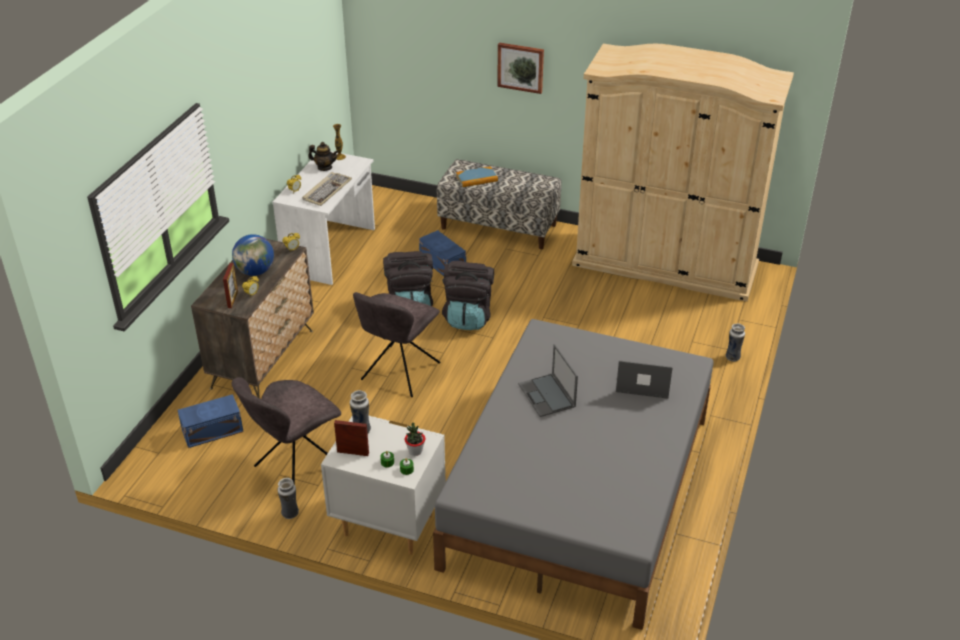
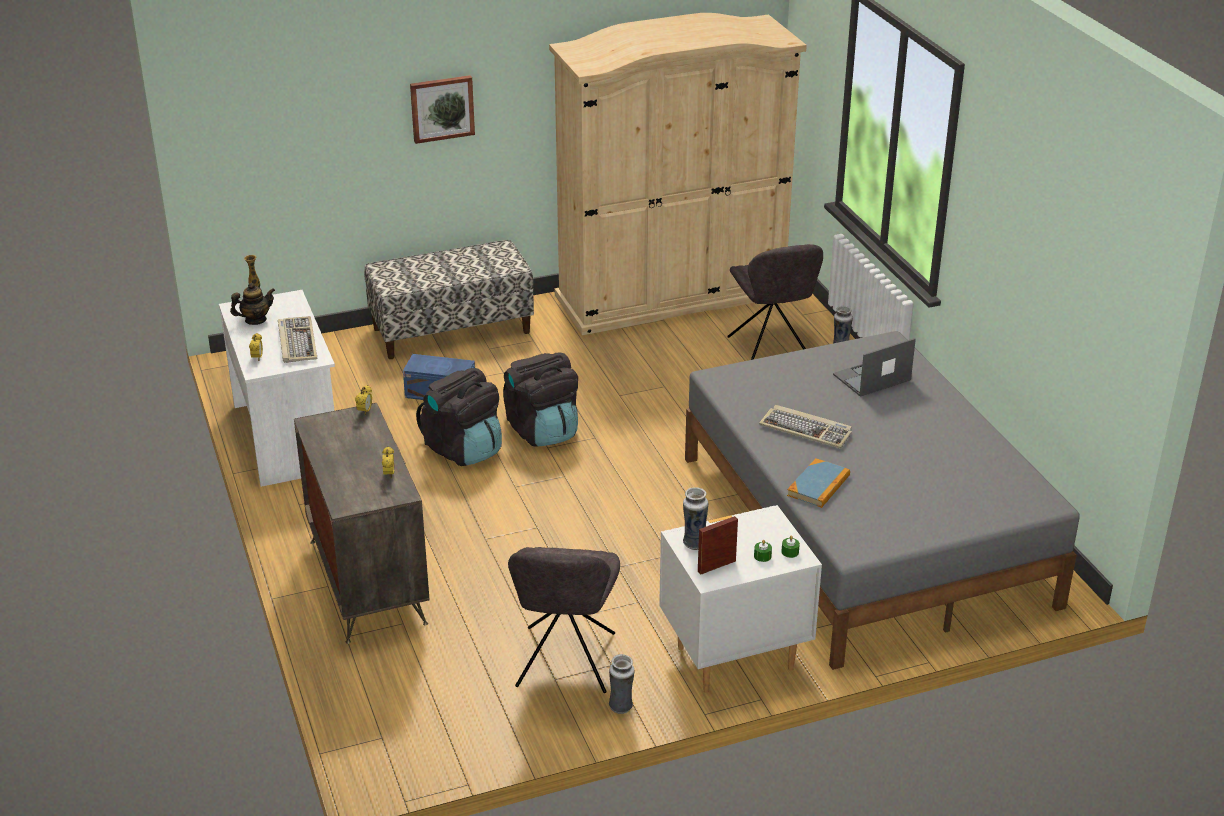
camera: 40 degrees left, 5 degrees down
blue storage box [177,394,243,448] -> none
picture frame [223,263,238,308] -> none
globe [232,234,274,276] -> none
grey chair [353,292,440,397] -> grey chair moved to [727,244,823,360]
potted plant [405,423,425,456] -> none
book [456,166,498,187] -> book moved to [787,458,850,508]
laptop [518,344,578,417] -> keyboard [759,405,852,449]

